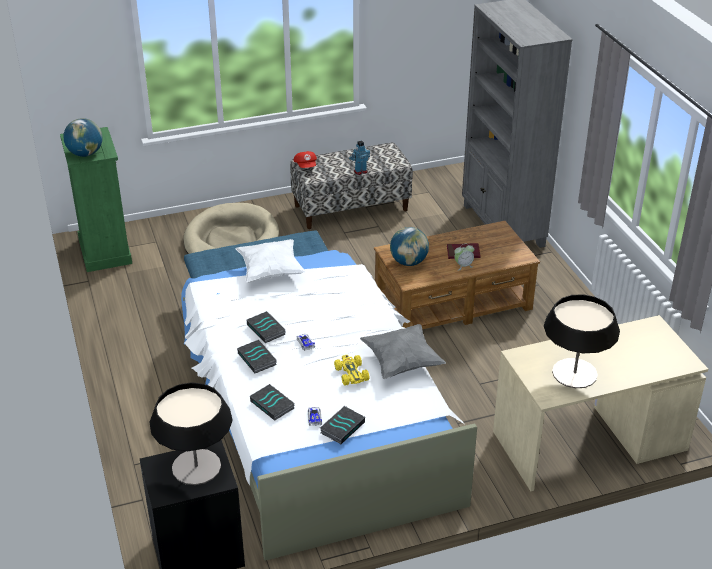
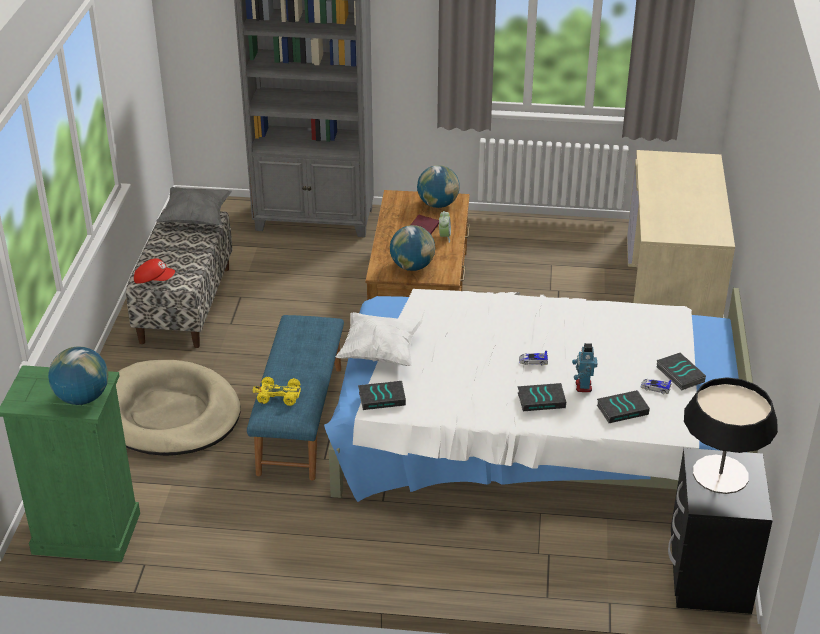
camera: 65 degrees left, 0 degrees up
book [246,311,286,343] -> book moved to [358,381,406,410]
yellow toy car [334,355,370,386] -> yellow toy car moved to [253,377,301,406]
toy robot [349,141,370,175] -> toy robot moved to [572,343,598,392]
grey pillow [360,324,446,379] -> grey pillow moved to [156,187,232,225]
table lamp [544,294,620,388] -> none
none -> globe [417,165,460,208]

